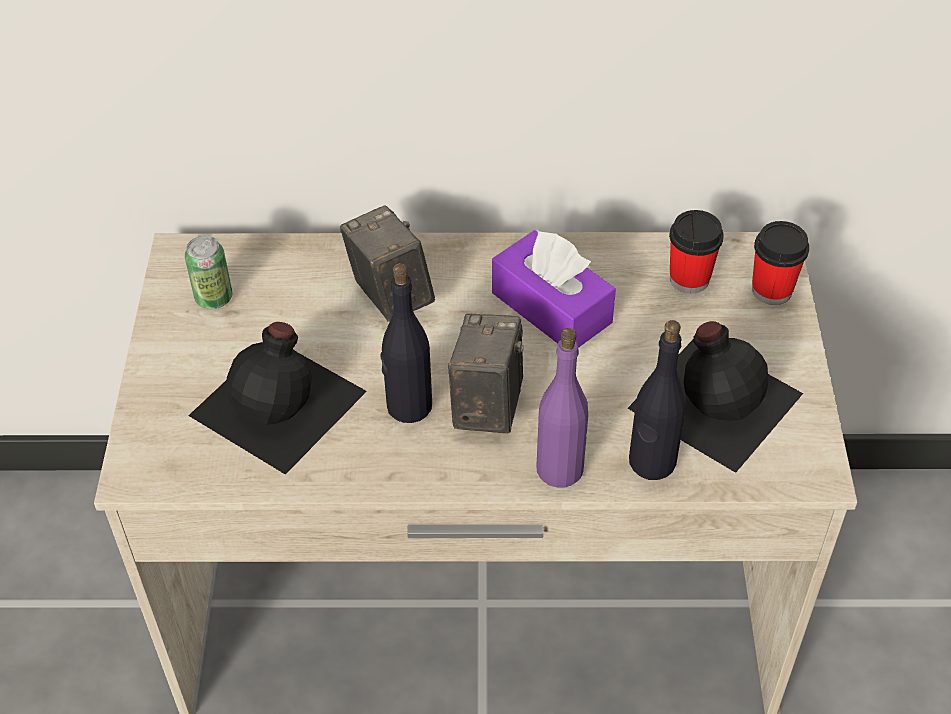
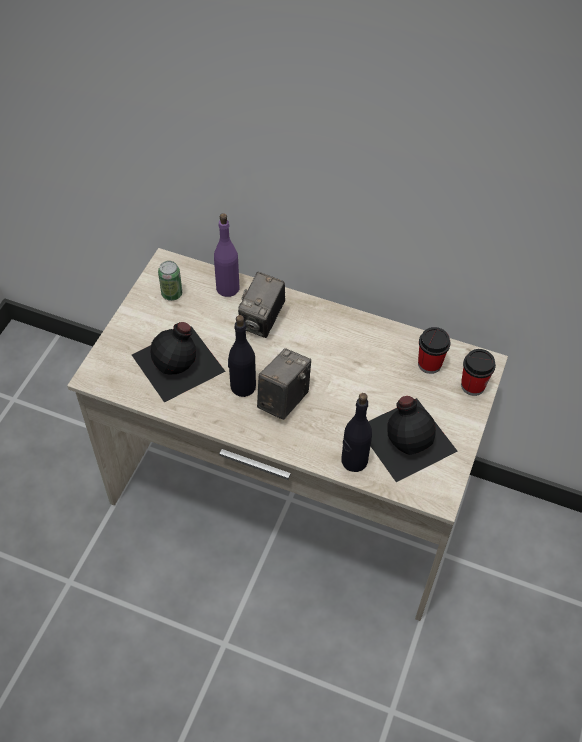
camera: 20 degrees right, 5 degrees up
camera [340,205,435,322] -> camera turned 150 degrees counterclockwise [238,272,285,338]
purple tissue box [492,230,616,348] -> none
purple bottle [537,328,588,487] -> purple bottle moved to [214,213,239,297]

